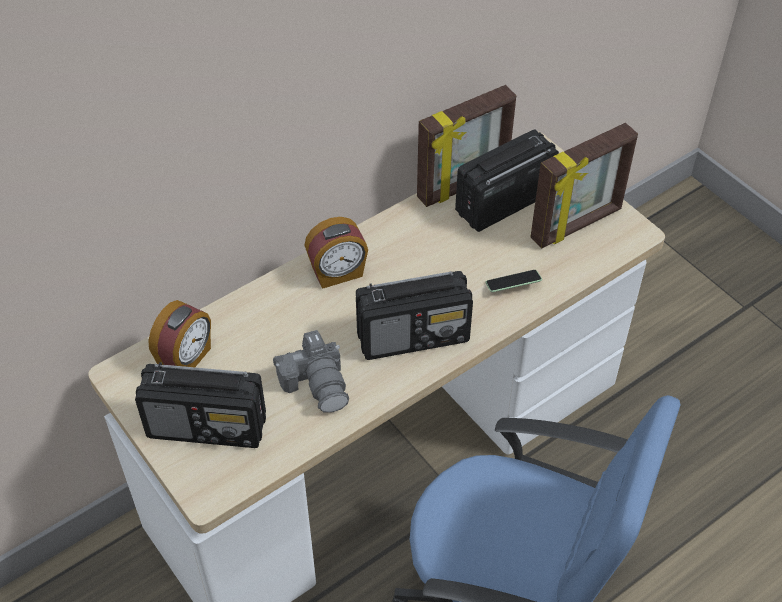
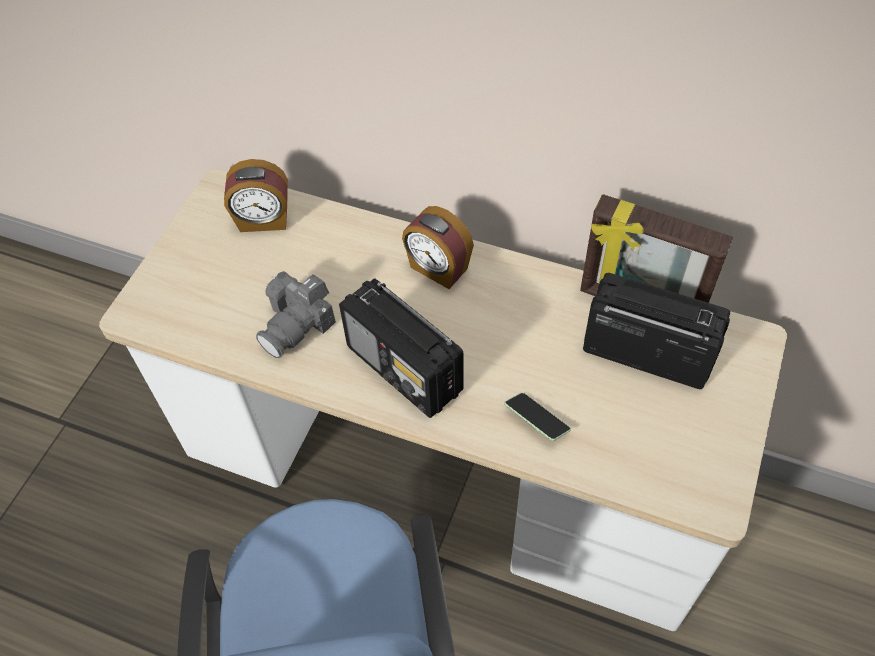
camera: 60 degrees right, 5 degrees up
radio [135,362,266,448] -> none
picture frame [531,123,638,249] -> none

